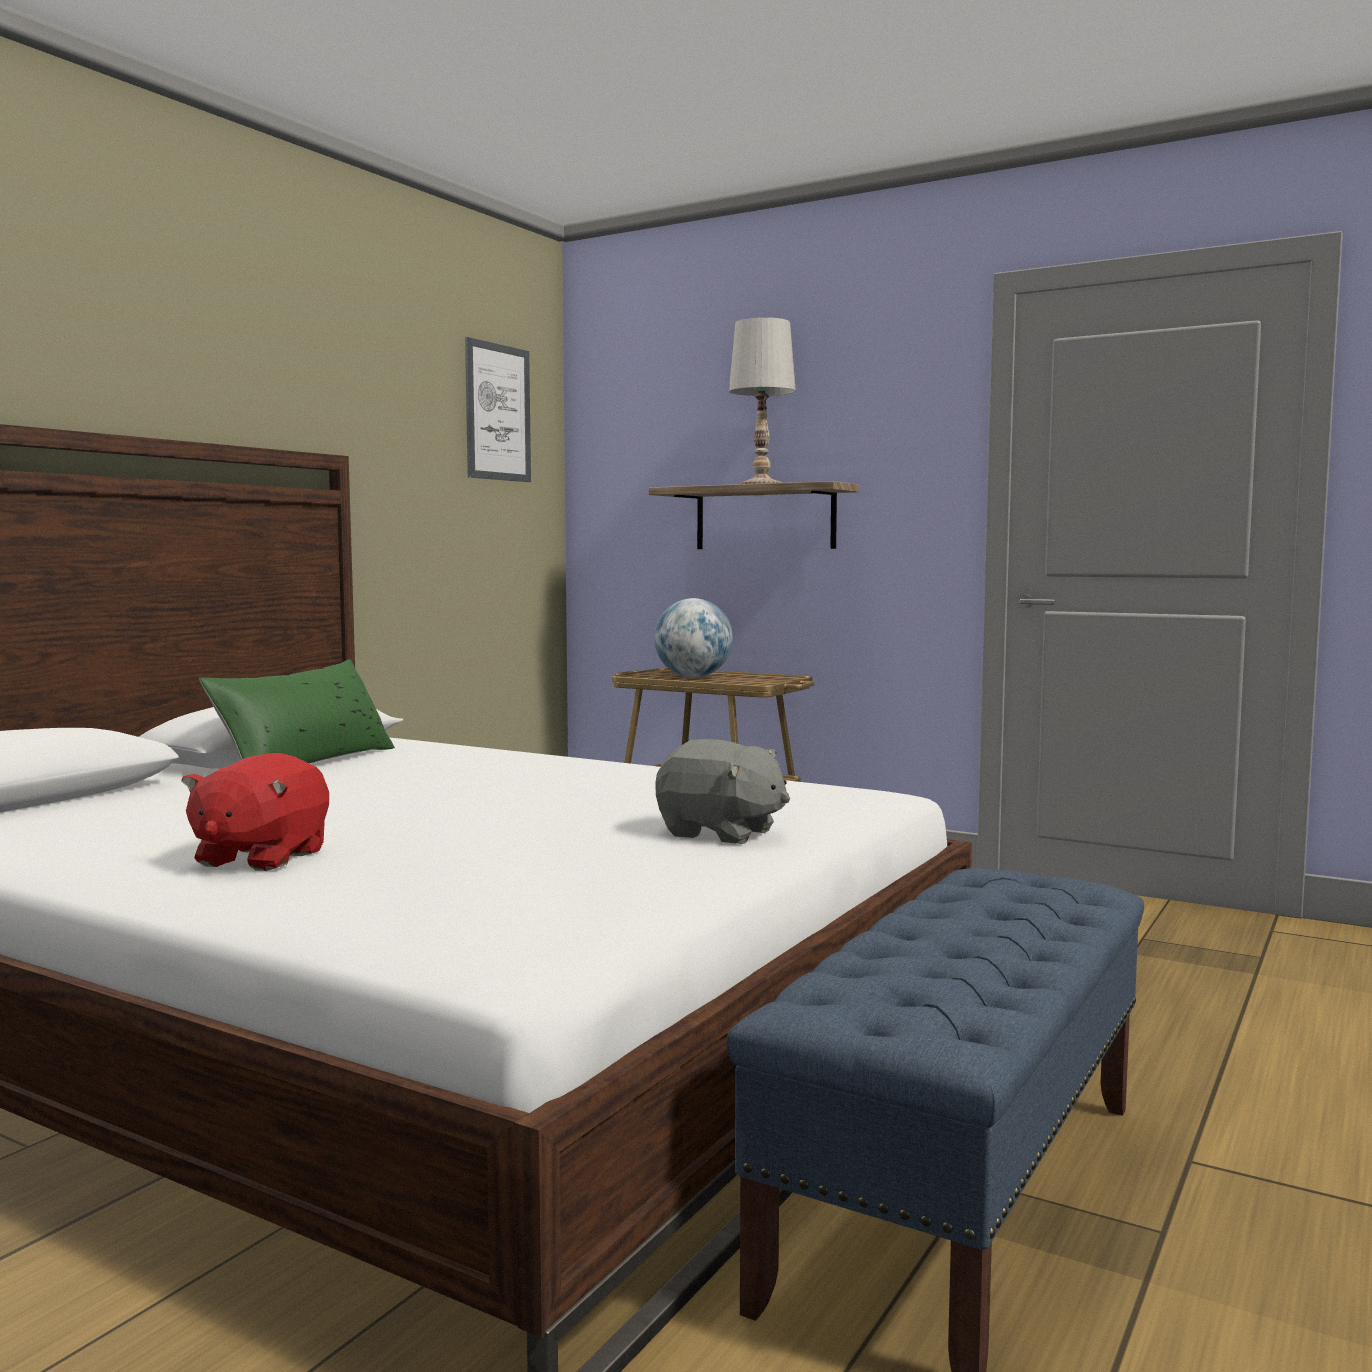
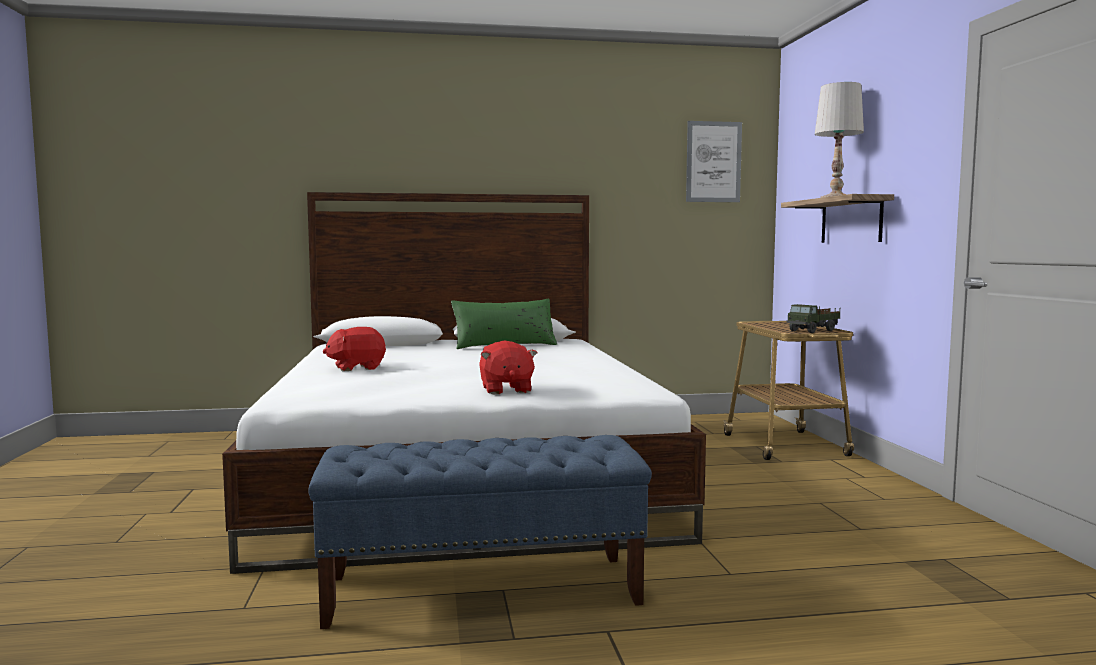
camera: 50 degrees right, 0 degrees up
globe [654,598,733,678] -> none
grey plush toy [655,739,790,844] -> red plush toy [479,340,537,394]
none -> toy truck [786,304,840,333]

